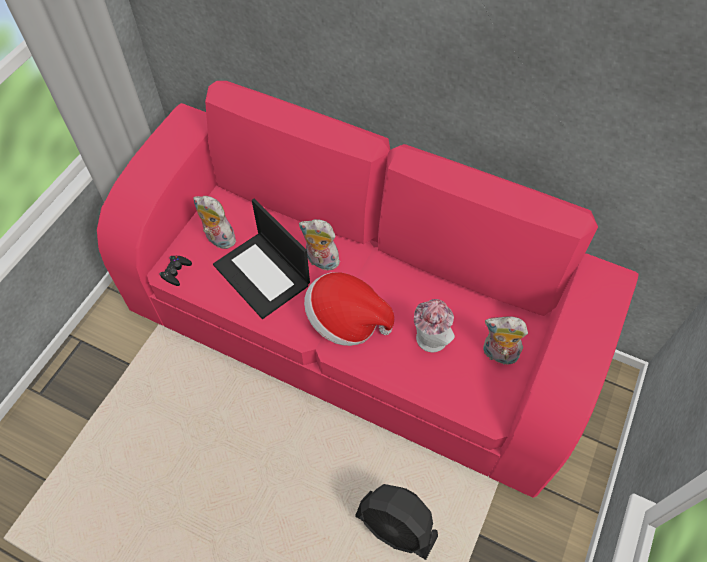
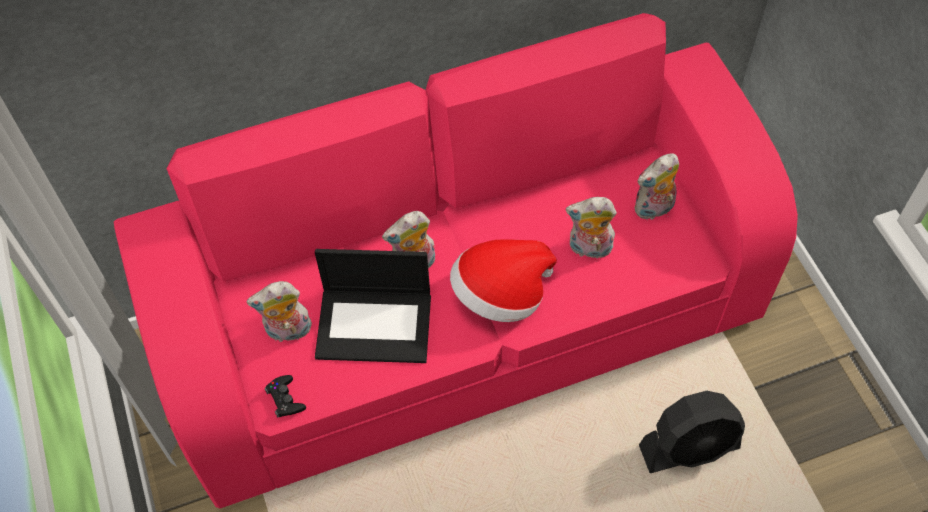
camera: 45 degrees left, 0 degrees up
hat [414,299,455,352] -> plush toy [566,197,617,259]

